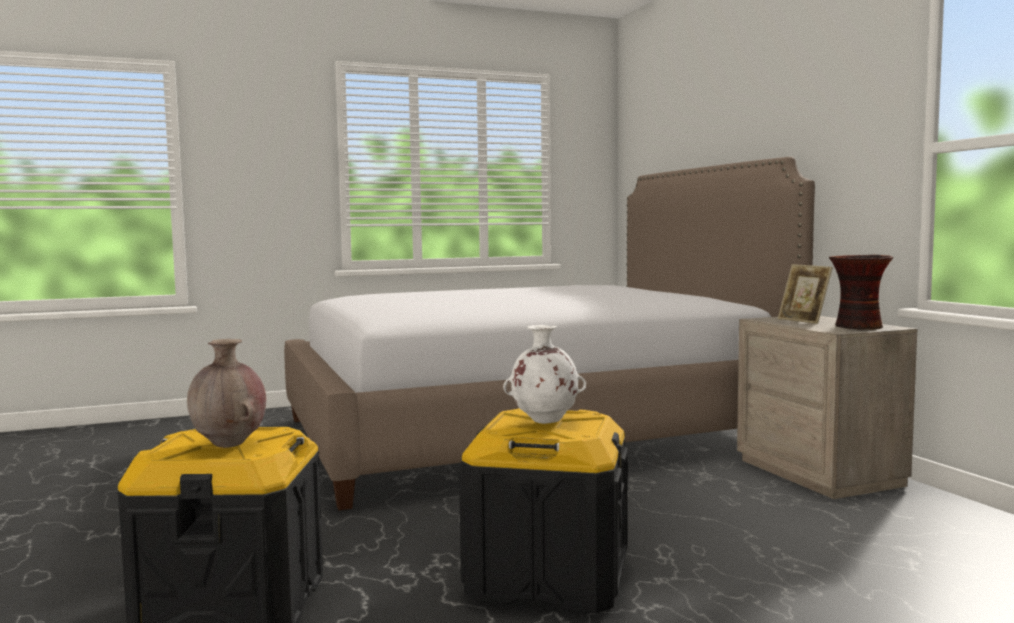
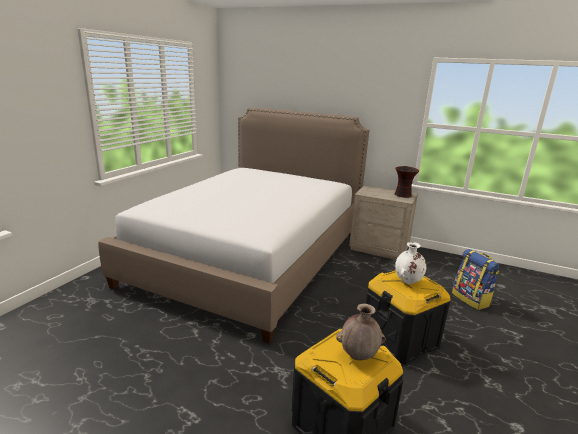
camera: 45 degrees left, 15 degrees up
picture frame [778,264,833,324] -> none
none -> backpack [452,249,499,310]

